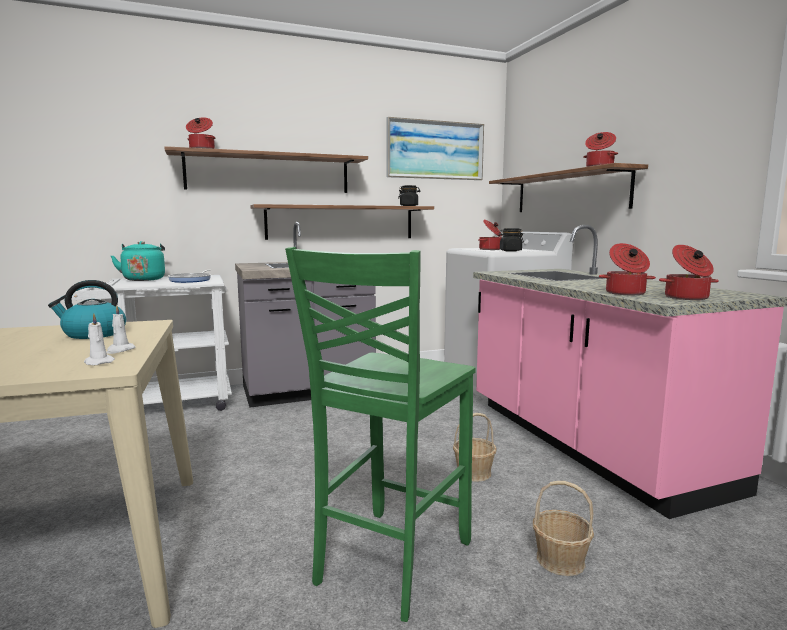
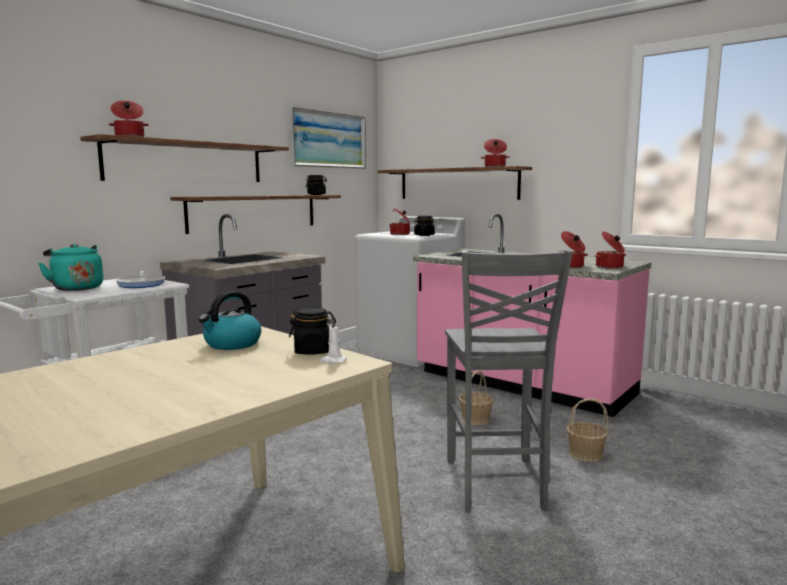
camera: 30 degrees left, 0 degrees up
white candle [106,305,135,354] -> black jar [289,308,336,355]
green chair [285,247,476,622] -> grey chair [445,250,573,513]

